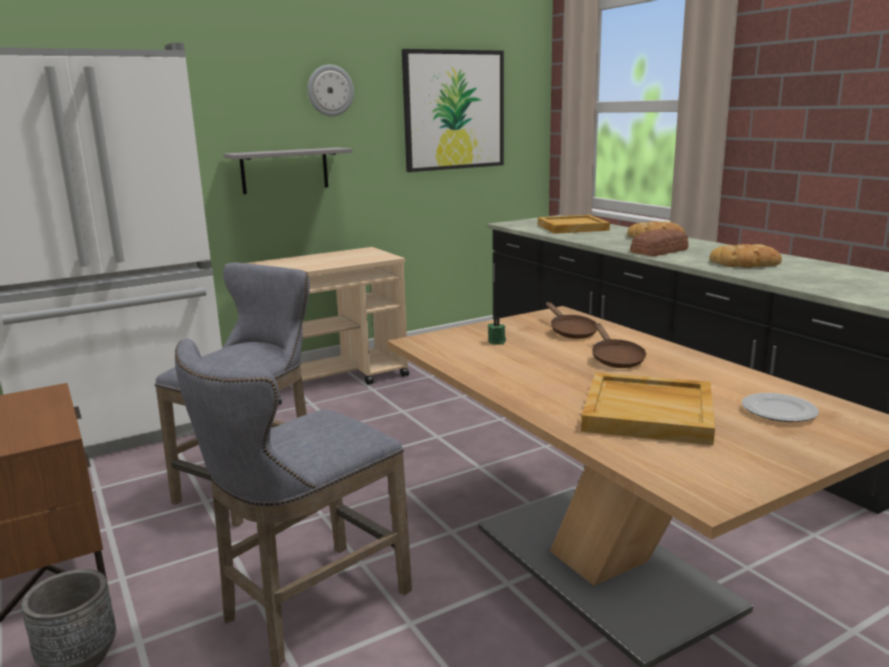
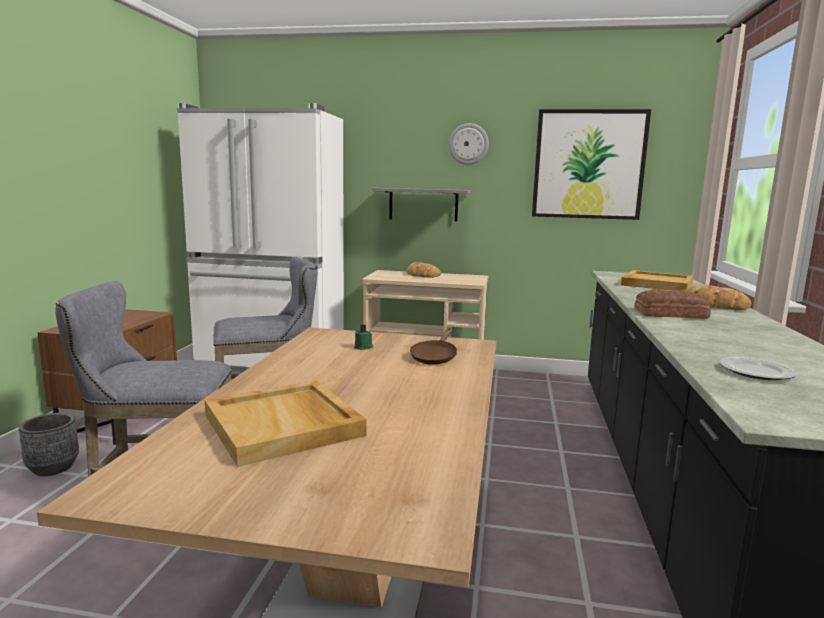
camera: 40 degrees right, 5 degrees down
brown frying pan [592,323,646,368] -> none
bread [709,244,782,268] -> bread moved to [407,262,441,278]
plate [742,393,819,422] -> plate moved to [720,357,797,380]

